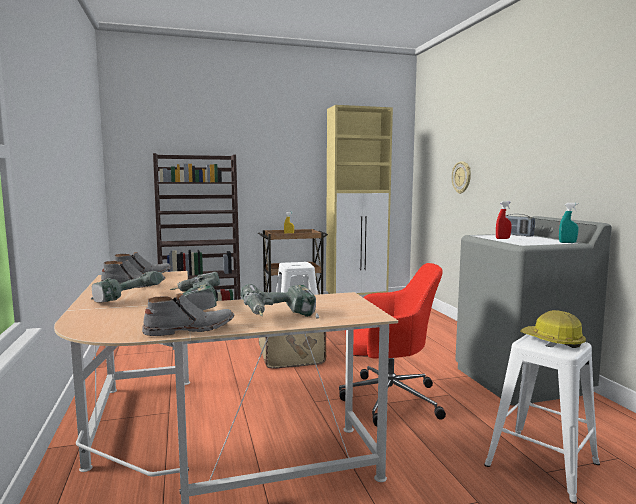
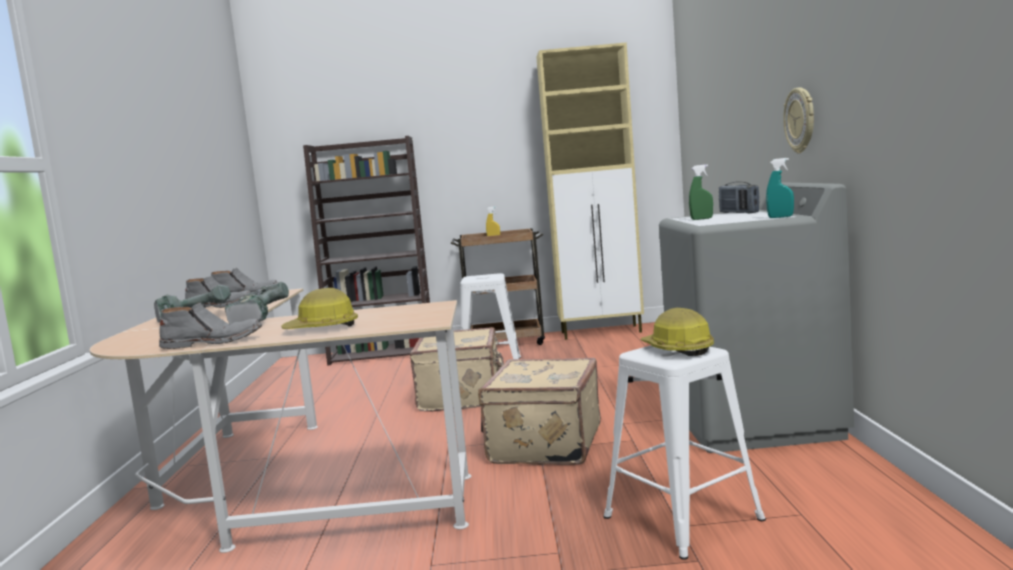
camera: 15 degrees right, 0 degrees up
power drill [241,284,319,318] -> hard hat [281,288,358,329]
red office chair [339,263,446,427] -> beige suitcase [478,358,601,465]
wall clock [452,161,471,194] -> wall clock moved to [783,87,814,153]
red spray bottle [496,201,512,239] -> green spray bottle [689,165,713,220]

